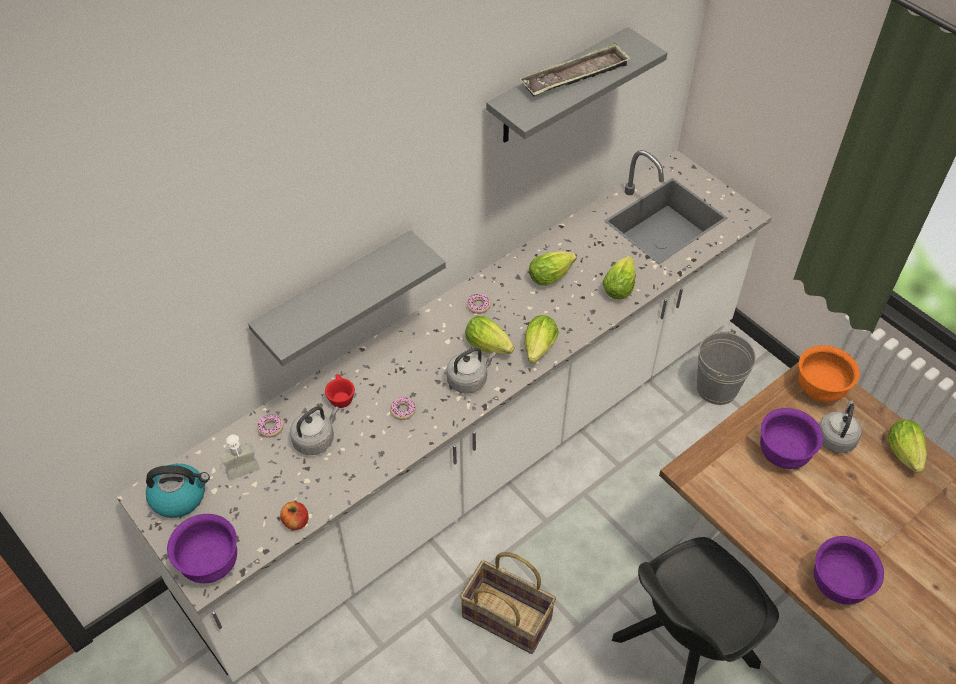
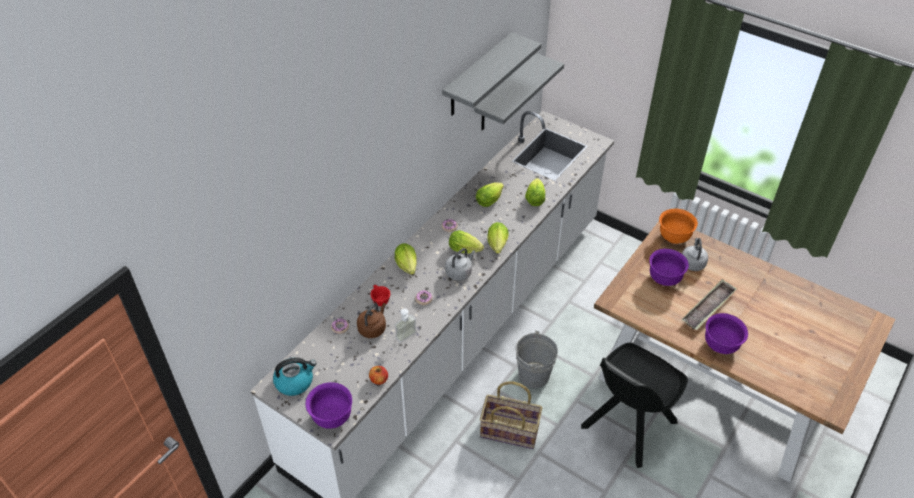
camera: 15 degrees left, 5 degrees down
soap dispenser [220,434,259,480] -> soap dispenser moved to [395,309,417,343]
grey shelf [248,230,446,366] -> grey shelf moved to [474,53,564,131]
grey kettle [290,406,339,455] -> brown kettle [357,303,386,338]
tray [520,43,631,96] -> tray moved to [682,279,737,330]
grey bucket [696,329,756,405] -> grey bucket moved to [516,330,558,388]
lettuce [887,419,927,473] -> lettuce moved to [394,243,417,275]

